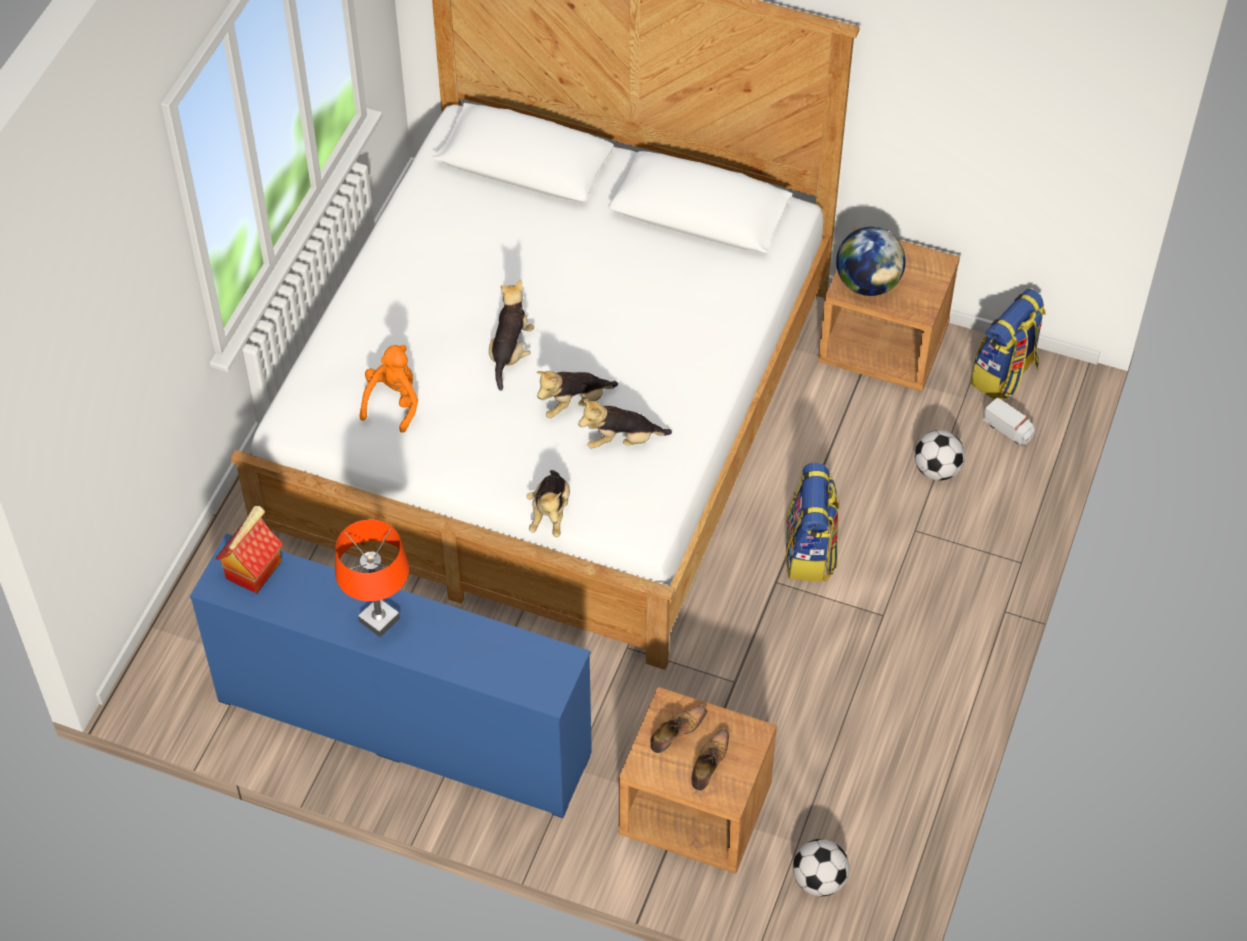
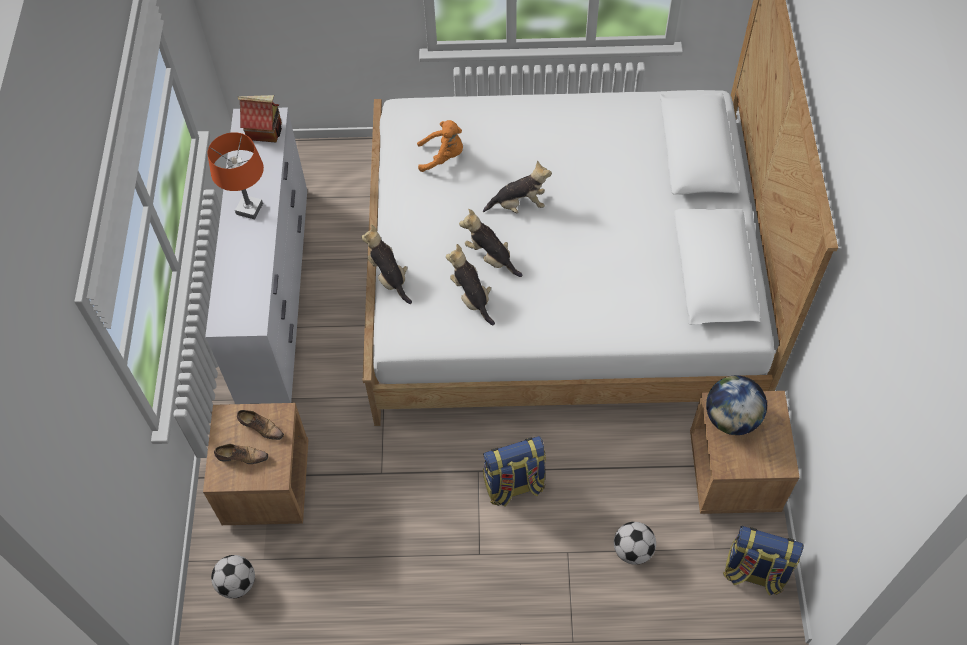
camera: 70 degrees right, 5 degrees up
blue dresser [190,533,592,818] -> white dresser [205,107,307,404]
plush toy [527,470,570,537] -> plush toy turned 75 degrees clockwise [361,225,412,304]
toy truck [982,397,1035,447] -> none

